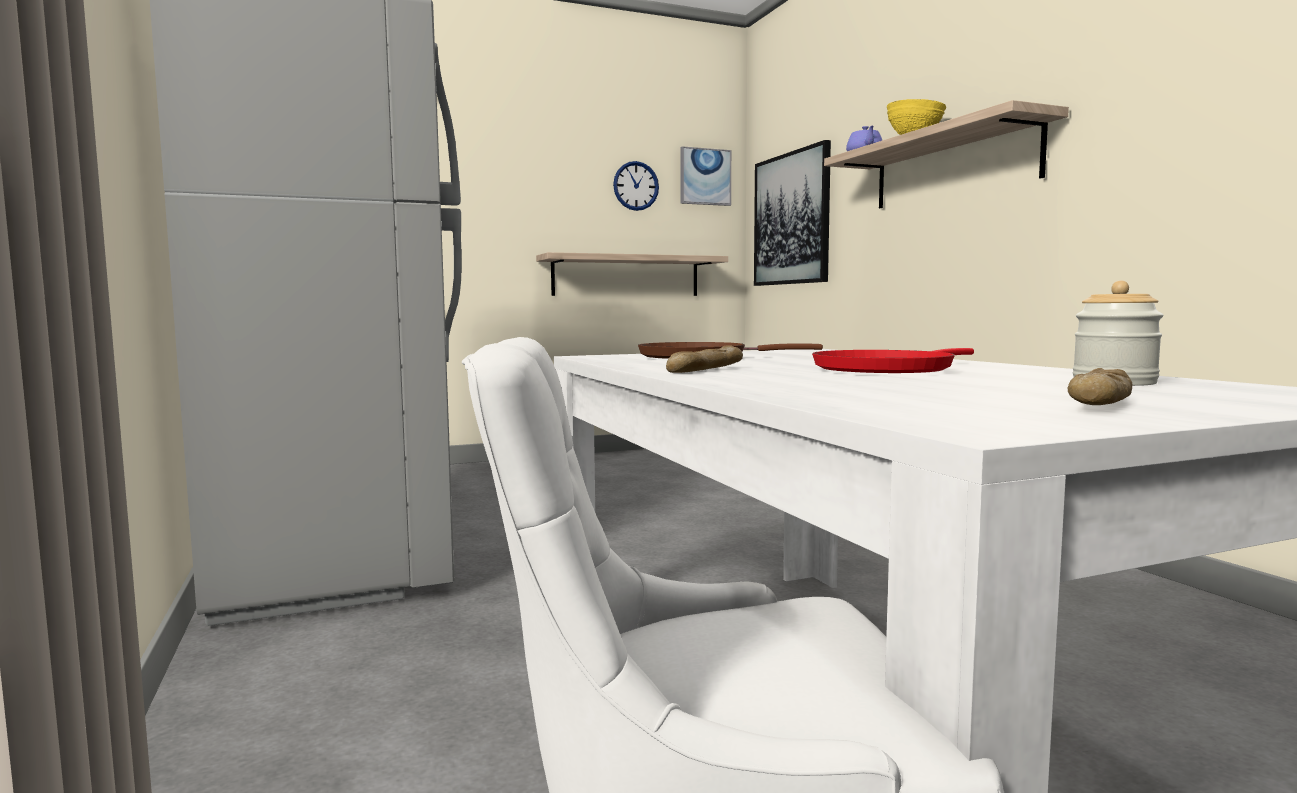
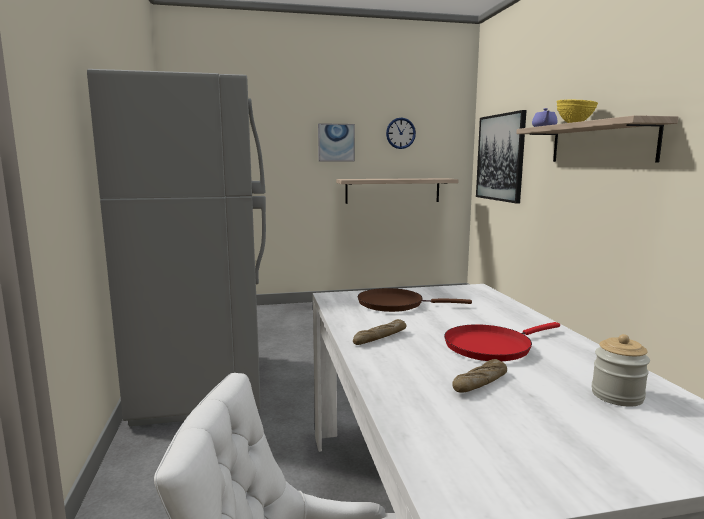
camera: 10 degrees right, 5 degrees up
picture [681,146,731,206] -> picture moved to [318,123,355,161]
bread [1068,368,1133,405] -> bread moved to [452,359,507,393]

